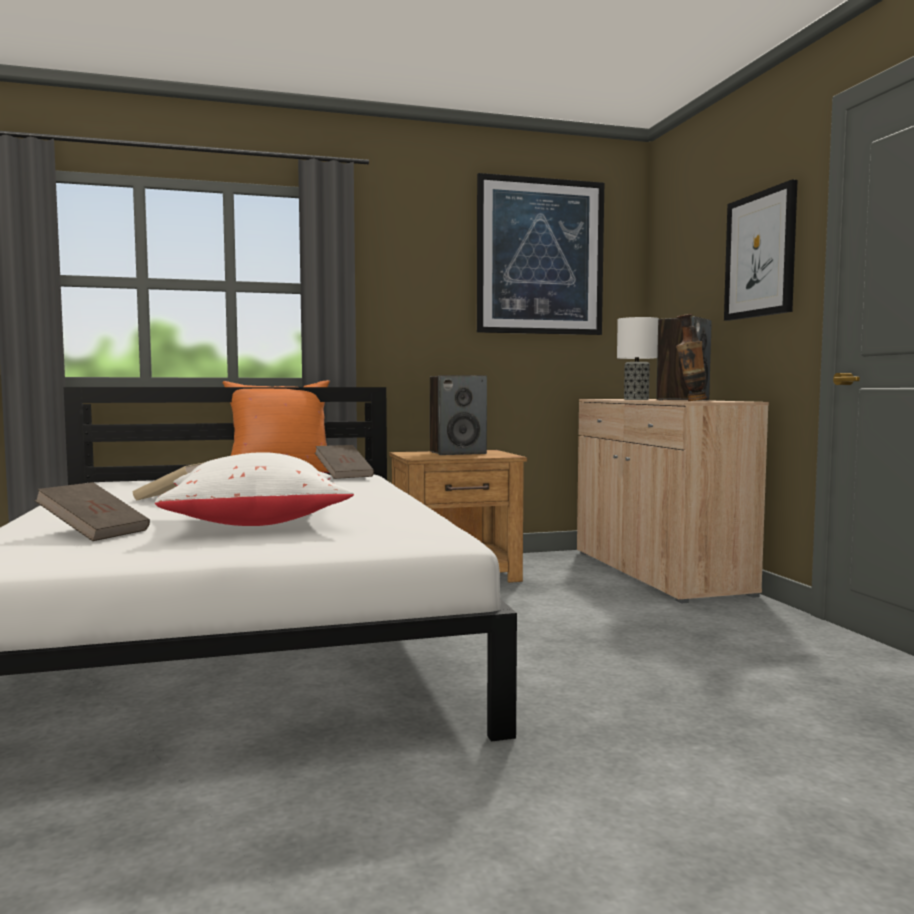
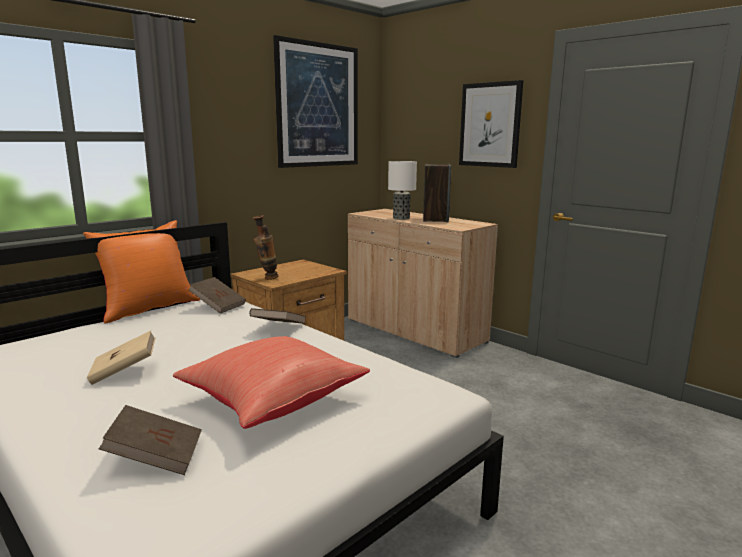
camera: 30 degrees left, 10 degrees up
white pillow [155,452,354,526] -> red pillow [173,336,370,429]
speaker [430,375,487,455] -> none
vase [676,314,707,401] -> vase moved to [252,215,279,280]
none -> brown book [249,308,306,324]

